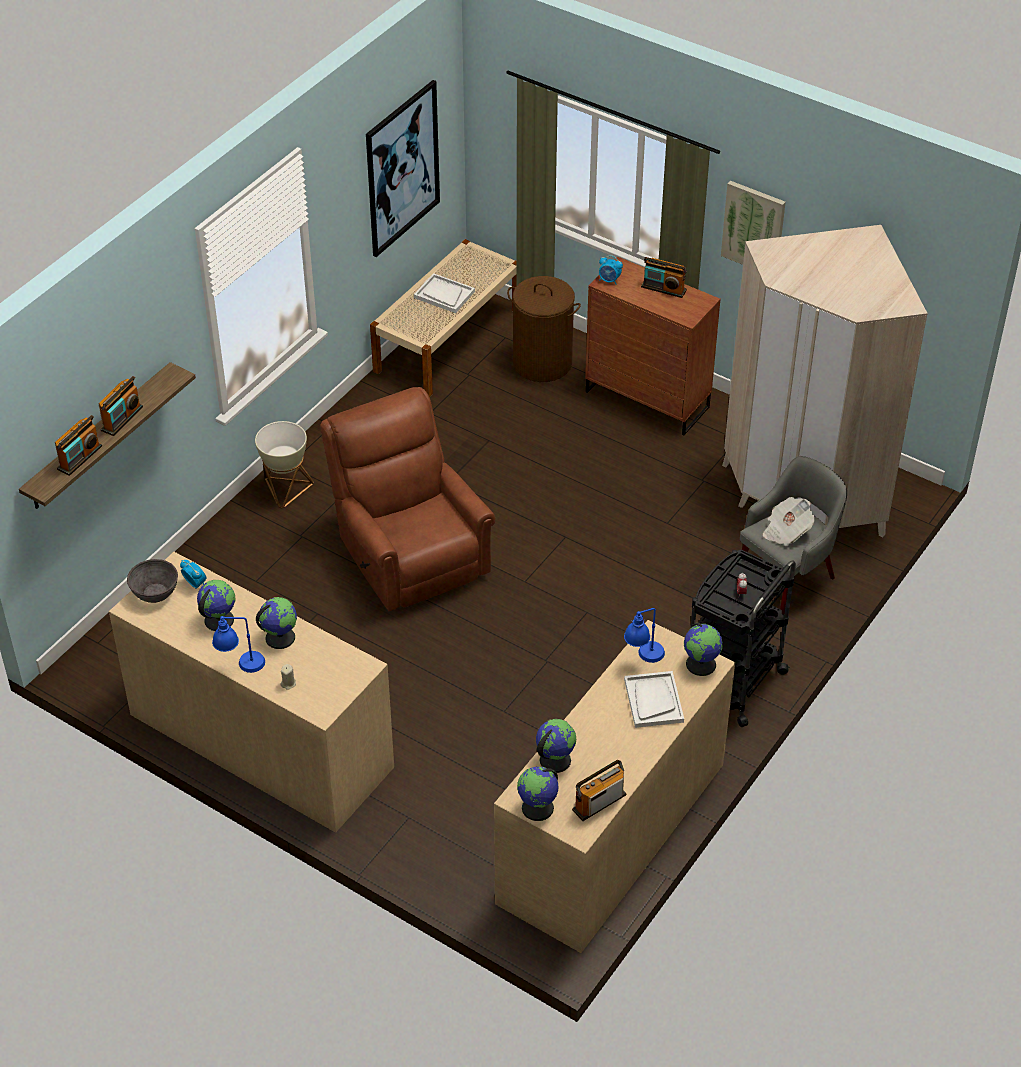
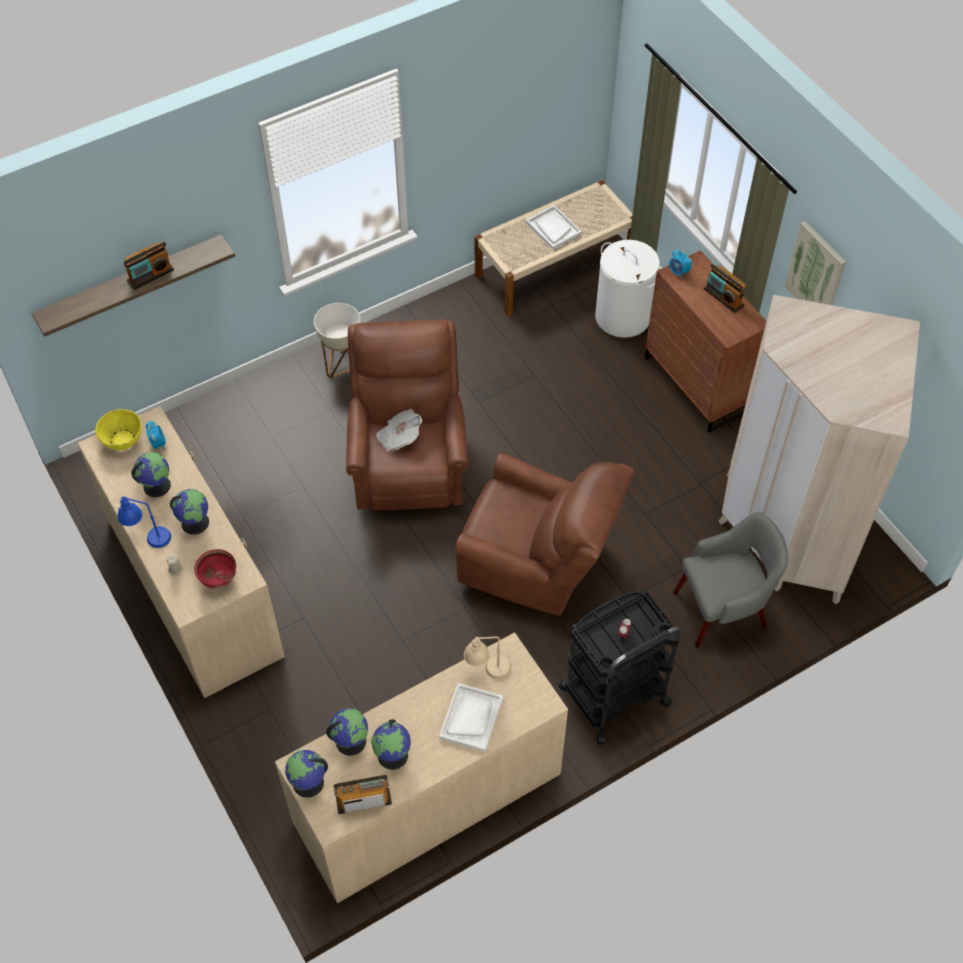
camera: 25 degrees right, 10 degrees up
radio [55,415,102,476] -> none
grey bowl [127,559,178,603] -> yellow bowl [95,409,142,450]
picture [366,80,440,257] -> none
brown laundry basket [507,276,581,382] -> white laundry basket [595,240,660,338]
blue table lamp [624,608,665,663] -> beige table lamp [464,636,511,679]
globe [684,623,723,676] -> globe moved to [371,719,411,770]
newspaper [763,497,815,546] -> newspaper moved to [376,409,422,452]
none -> red bowl [194,549,236,588]
none -> brown armchair [455,453,634,616]

